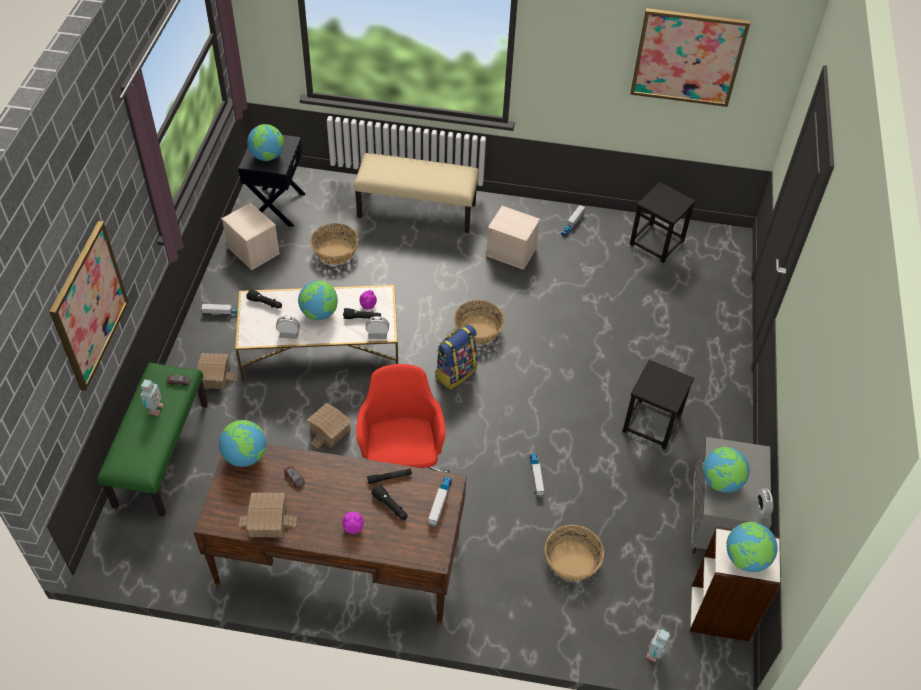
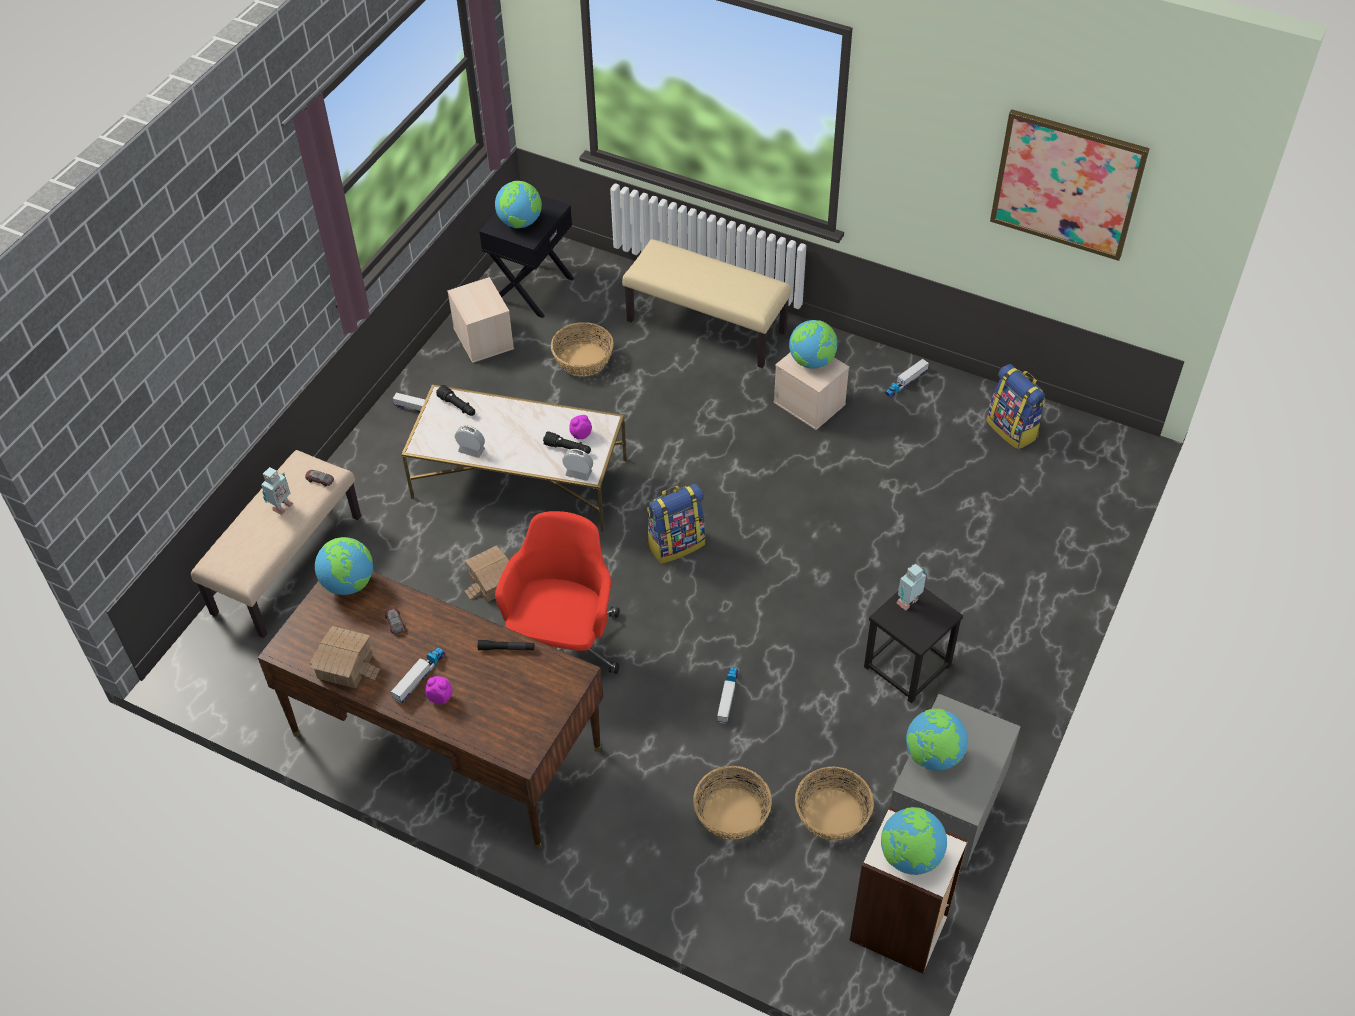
camera: 20 degrees right, 0 degrees up
picture [49,221,129,391] -> none
green bench [98,363,208,516] -> beige bench [191,450,361,638]
toy house [197,353,238,389] -> none
globe [298,281,338,320] -> globe moved to [789,320,838,369]
black flashlight [371,484,408,520] -> none
toy truck [428,477,452,527] -> toy truck moved to [391,647,445,704]
basket [454,300,505,345] -> basket moved to [795,767,874,841]
black stool [630,182,696,263] -> backpack [986,364,1046,449]
toy robot [646,628,670,662] -> toy robot moved to [897,564,926,610]
alarm clock [752,488,773,519] -> none

